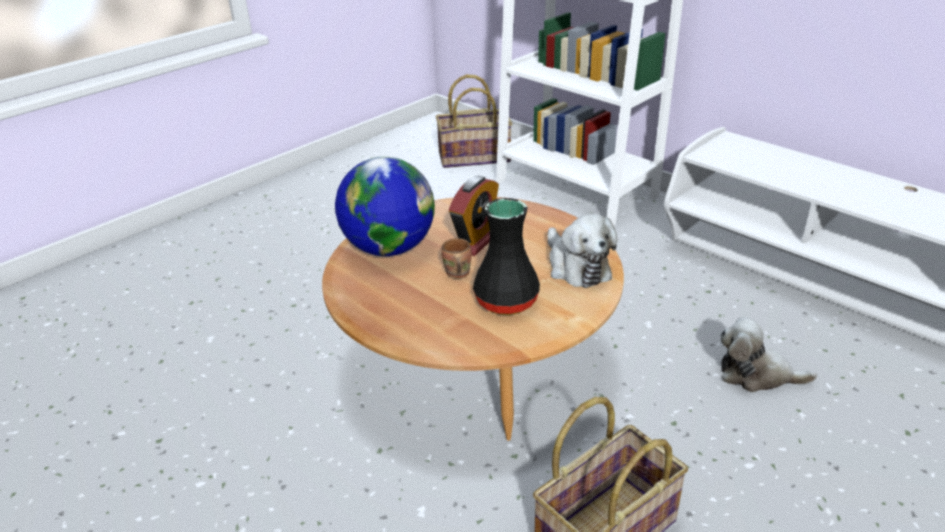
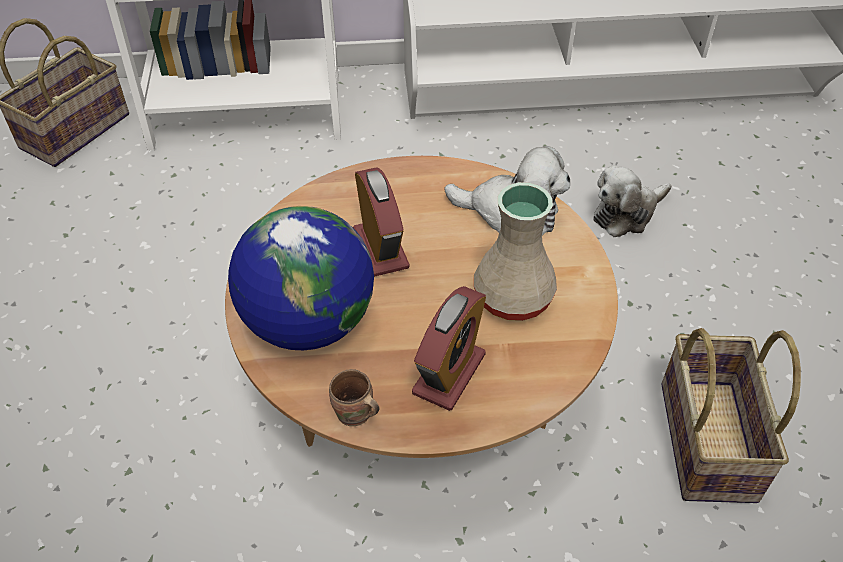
camera: 50 degrees left, 15 degrees up
brown mug [441,238,472,279] -> brown mug moved to [329,369,380,426]
black vase [473,198,540,315] -> beige vase [474,182,557,321]
none -> alarm clock [412,286,486,411]

